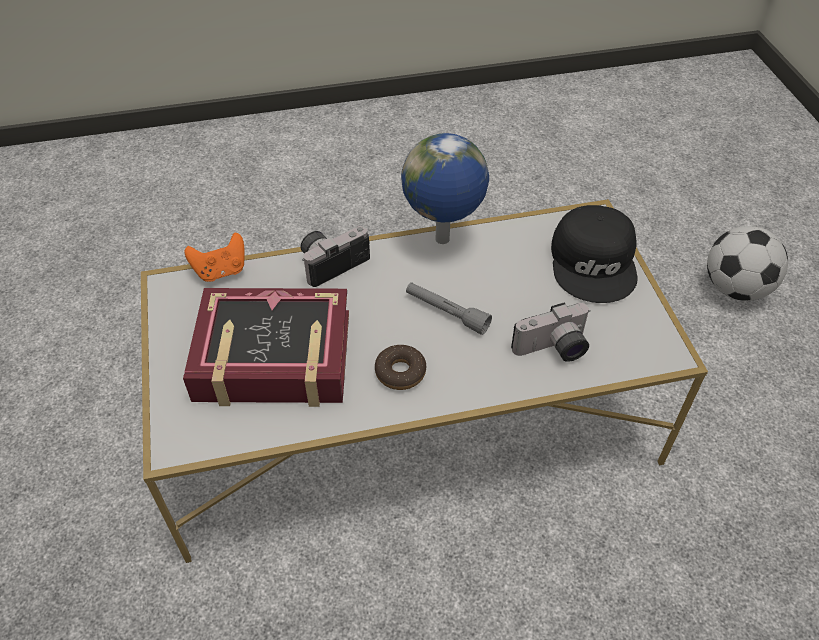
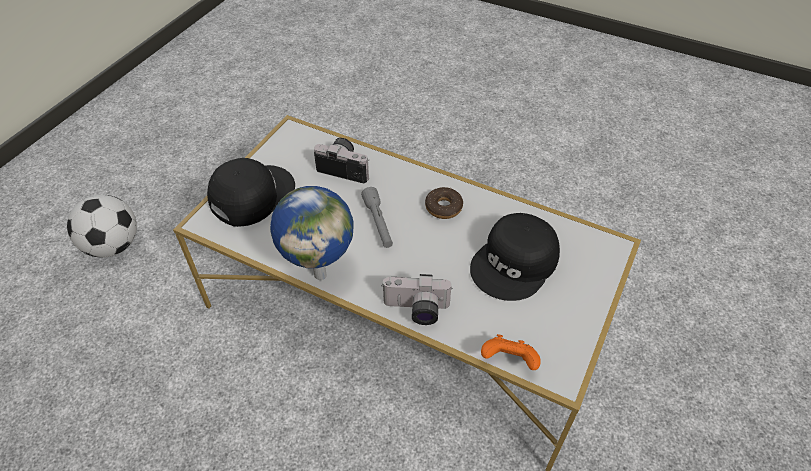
camera: 140 degrees left, 0 degrees up
book [183,288,349,407] -> black cap [470,213,560,301]

